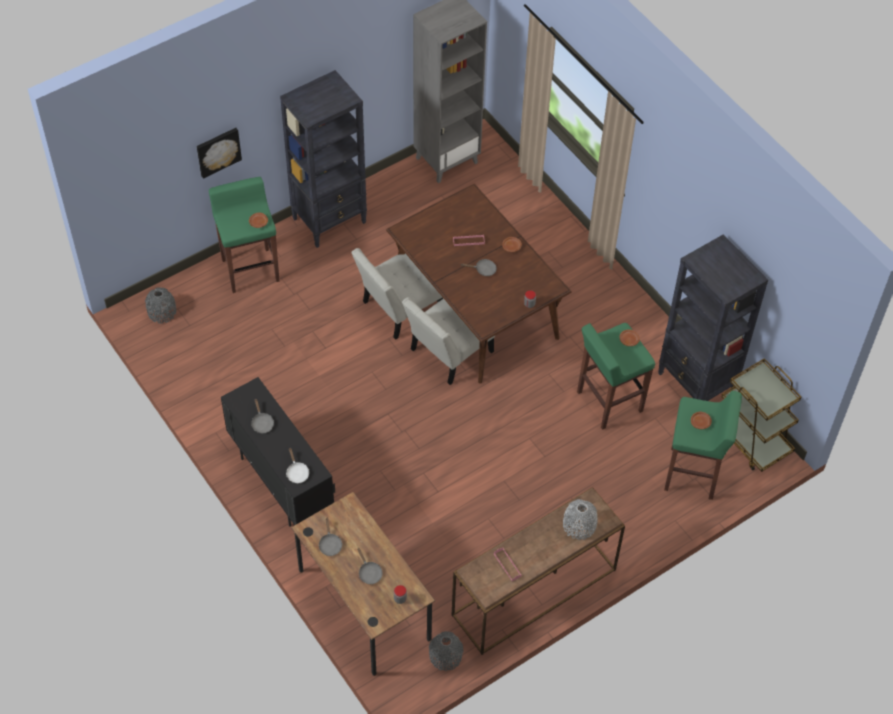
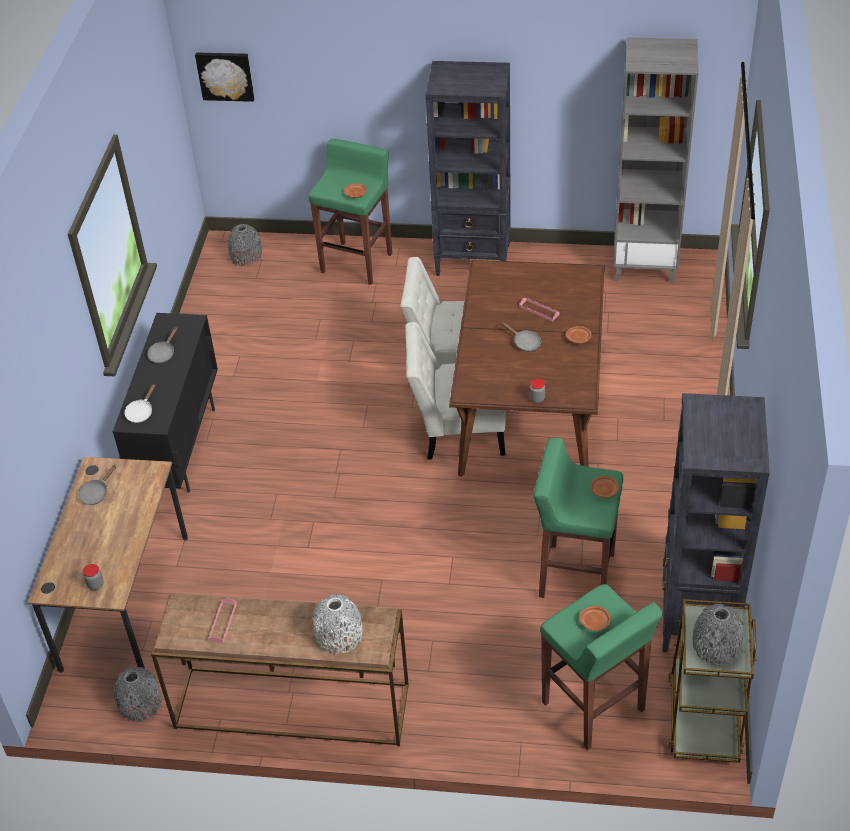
camera: 45 degrees right, 10 degrees down
picture [197,128,242,179] -> picture moved to [195,53,254,102]
grey frying pan [357,548,382,584] -> none
none -> grey vase [692,604,744,665]

